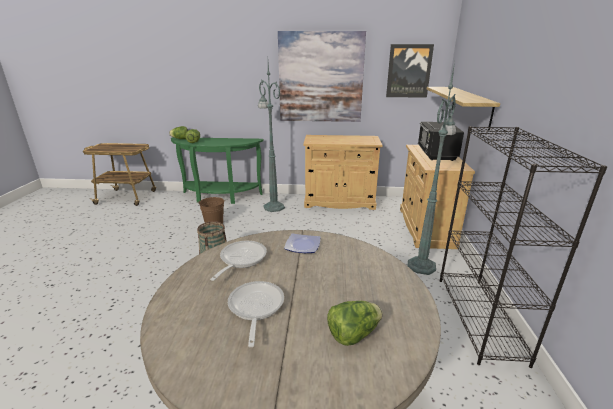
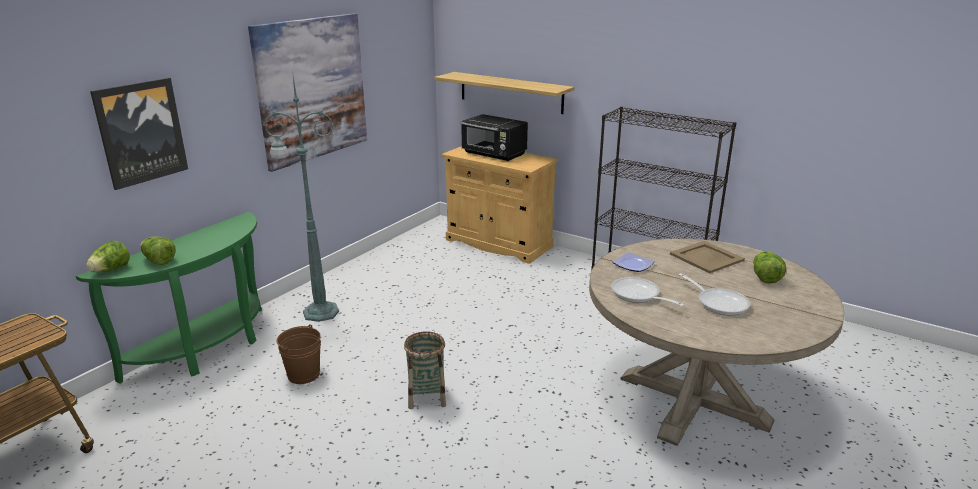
camera: 60 degrees left, 0 degrees up
frying pan [228,281,284,347] -> frying pan turned 150 degrees counterclockwise [679,273,750,316]
beige cabinet [303,135,383,210] -> none
picture [386,44,434,98] -> picture moved to [90,78,188,190]
green floor lamp [408,62,456,275] -> none
none -> beige tray [670,241,745,273]

